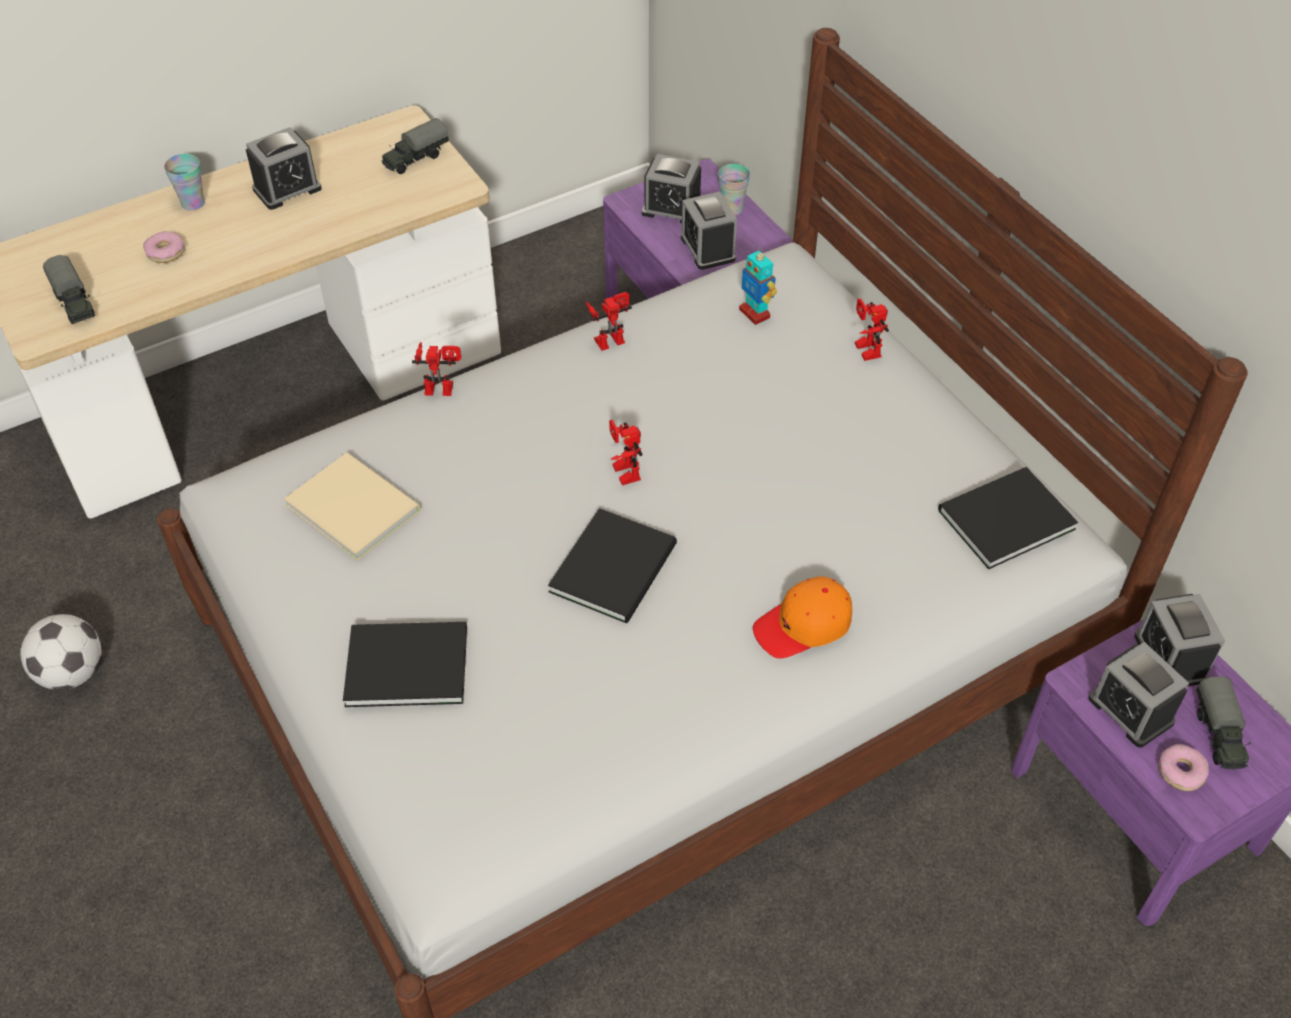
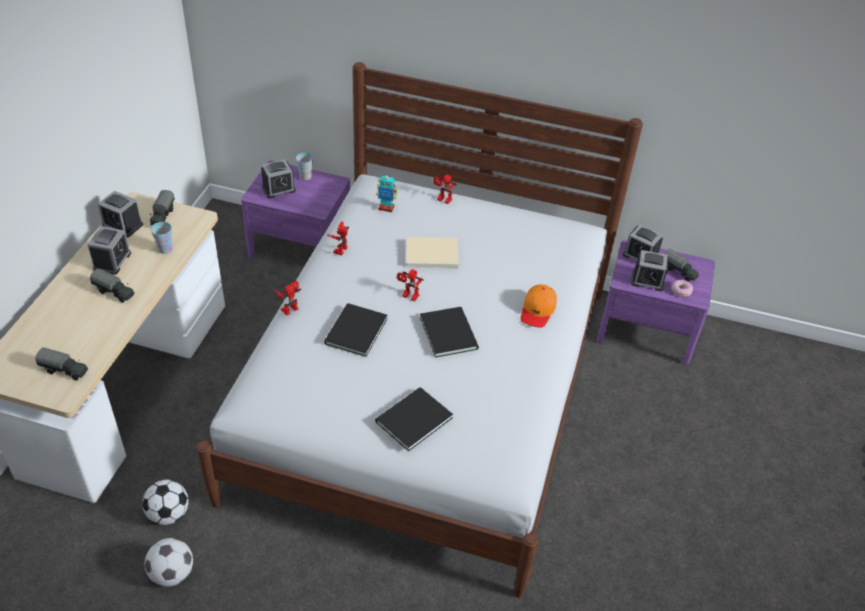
camera: 45 degrees left, 5 degrees down
donut [143,231,185,263] -> none
cup [164,154,205,211] -> cup moved to [151,222,173,254]
beige book [284,452,421,561] -> beige book moved to [407,237,459,269]
alarm clock [681,192,737,270] -> alarm clock moved to [98,191,143,237]
black book [938,467,1078,569] -> black book moved to [324,303,387,357]
none -> toy truck [90,269,135,303]
none -> football [142,480,189,525]

